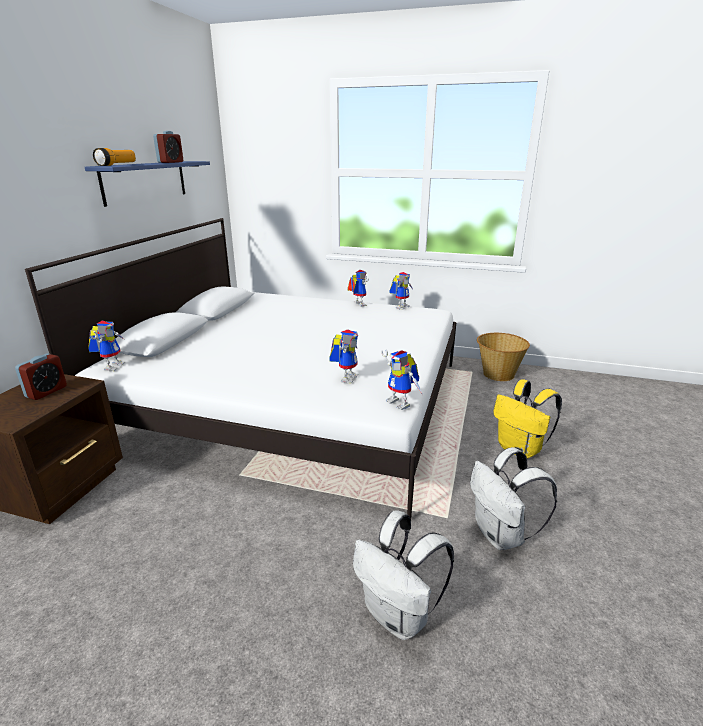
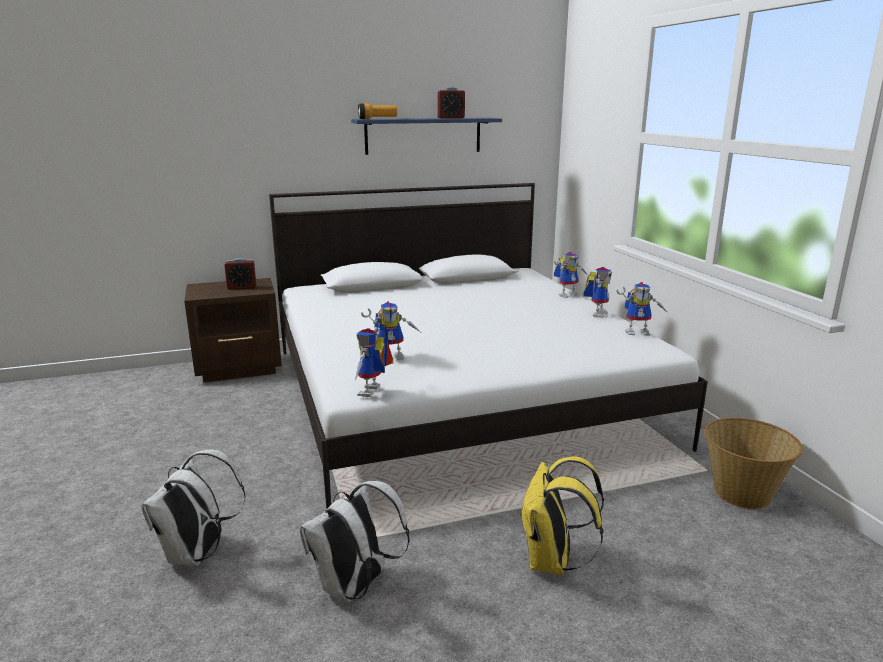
camera: 55 degrees right, 5 degrees down
toy robot [88,321,125,371] -> toy robot moved to [554,252,588,298]

